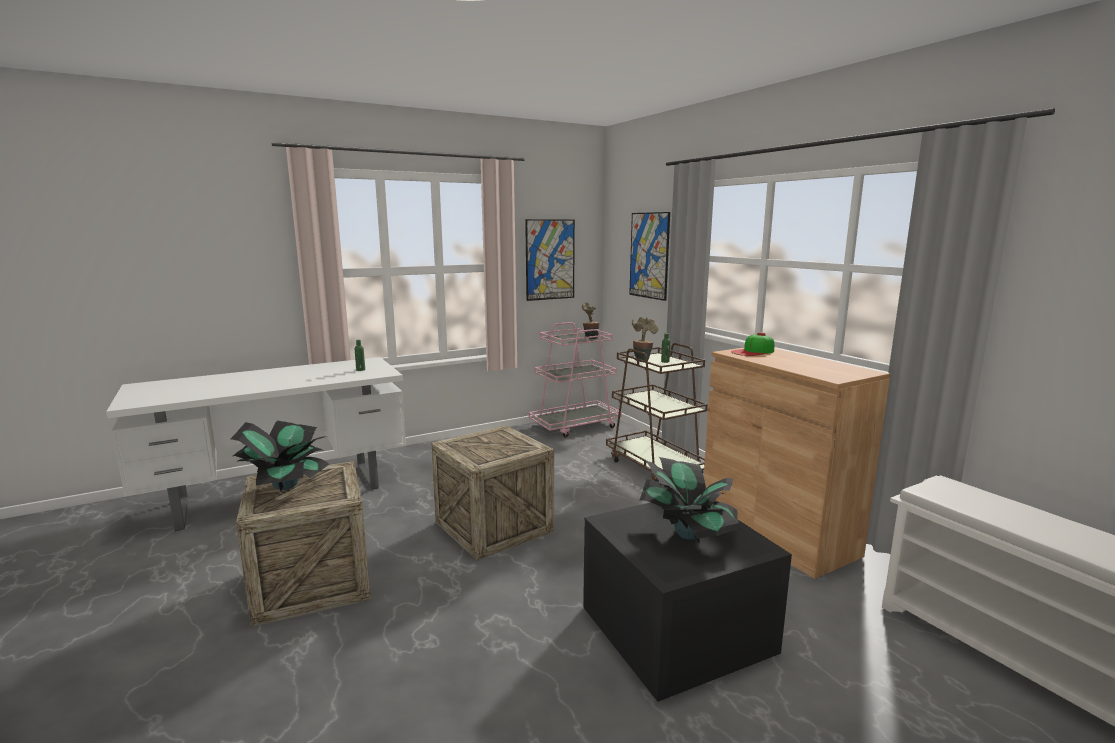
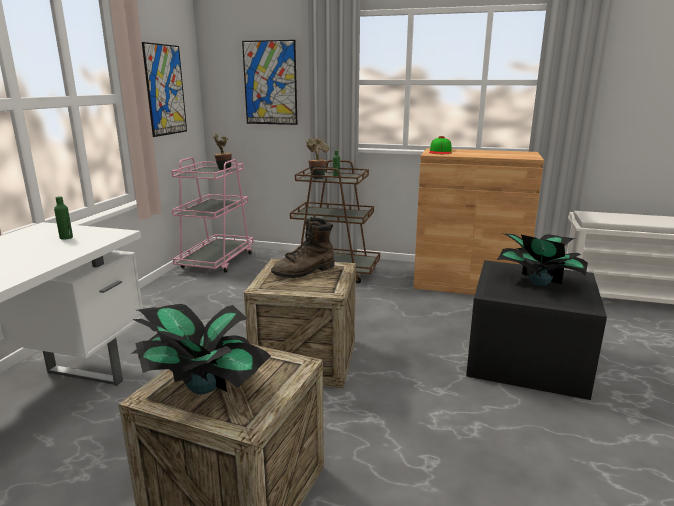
camera: 45 degrees left, 5 degrees up
none -> brown boot [271,217,335,278]

